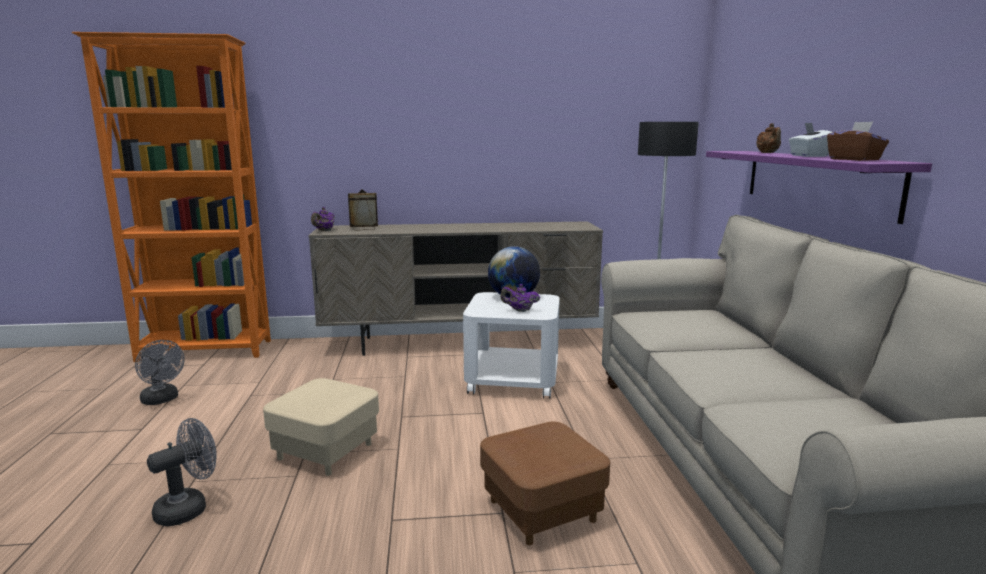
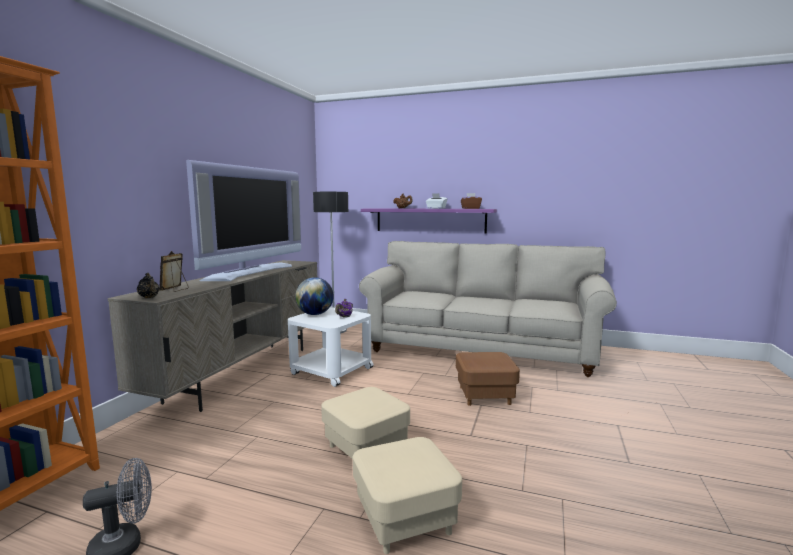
camera: 65 degrees left, 5 degrees down
grey fan [147,418,217,526] -> beige ottoman [353,437,462,554]
purple teapot [311,207,335,231] -> black teapot [136,273,160,298]
none -> television [186,160,301,281]

